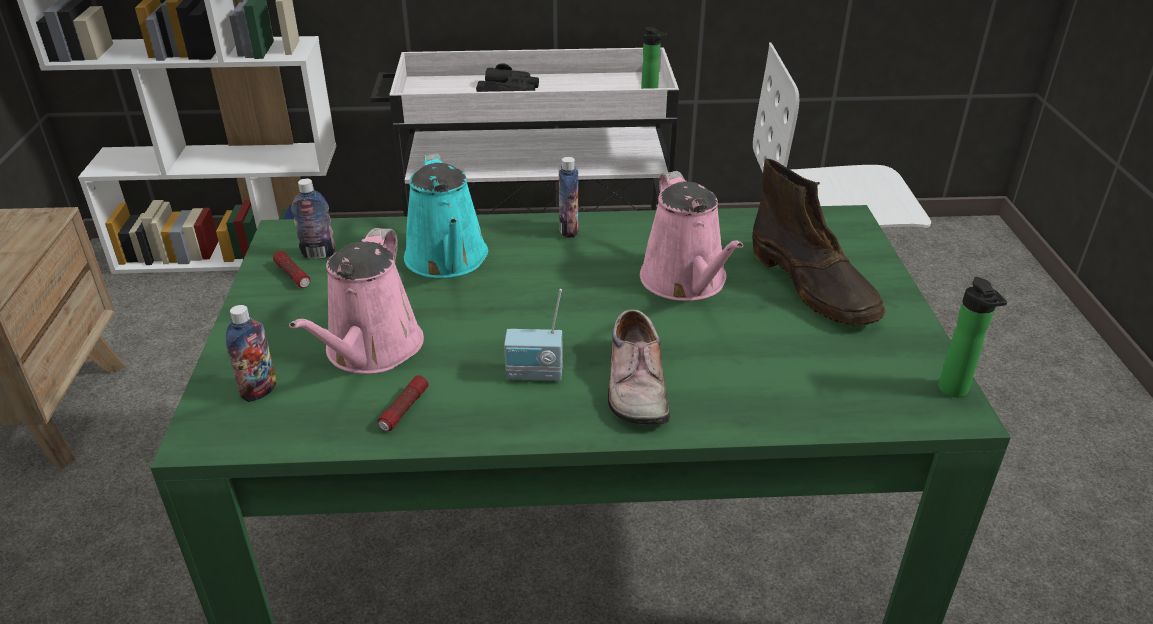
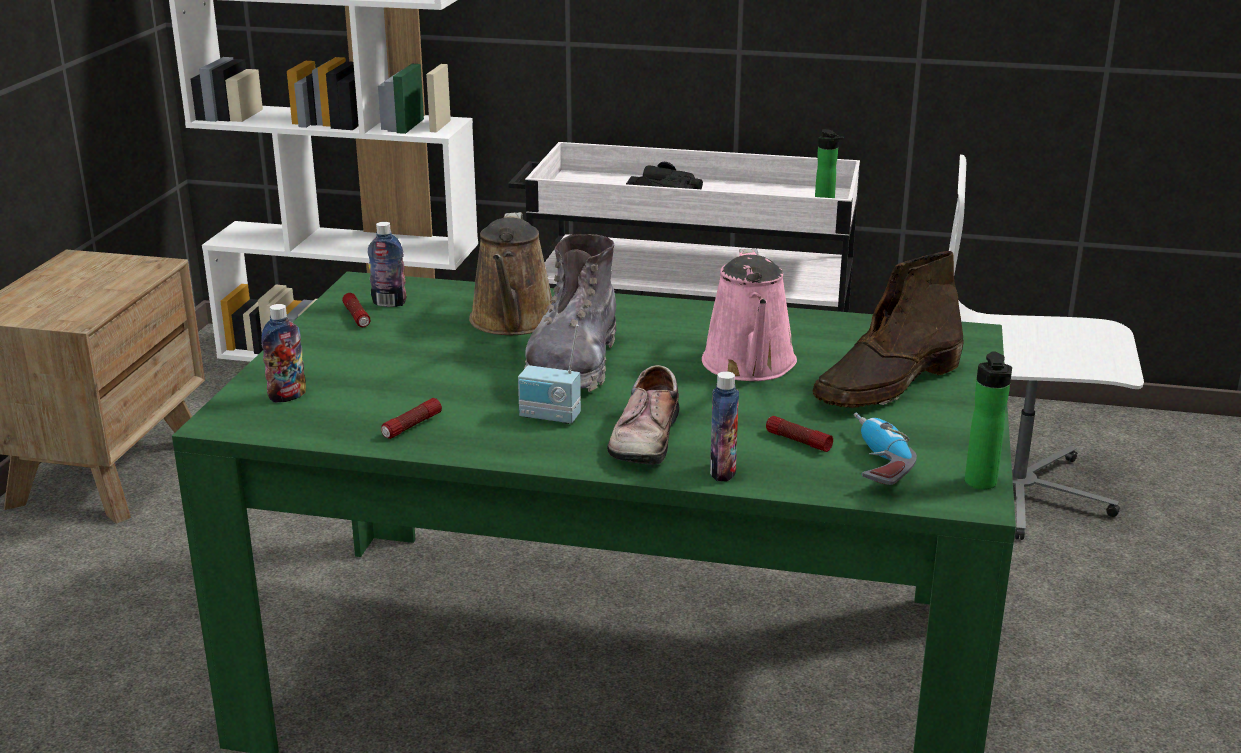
camera: 15 degrees right, 10 degrees down
pink watering can [289,228,424,374] -> none
turquoise watering can [404,153,488,278] -> brown watering can [469,212,552,335]
bottle [559,157,578,238] -> bottle moved to [710,371,739,481]
brown boot [752,159,886,326] -> brown boot turned 60 degrees clockwise [813,251,964,408]
none -> grey boot [524,234,616,392]
none -> flashlight [766,416,833,452]
none -> power drill [854,413,917,485]

